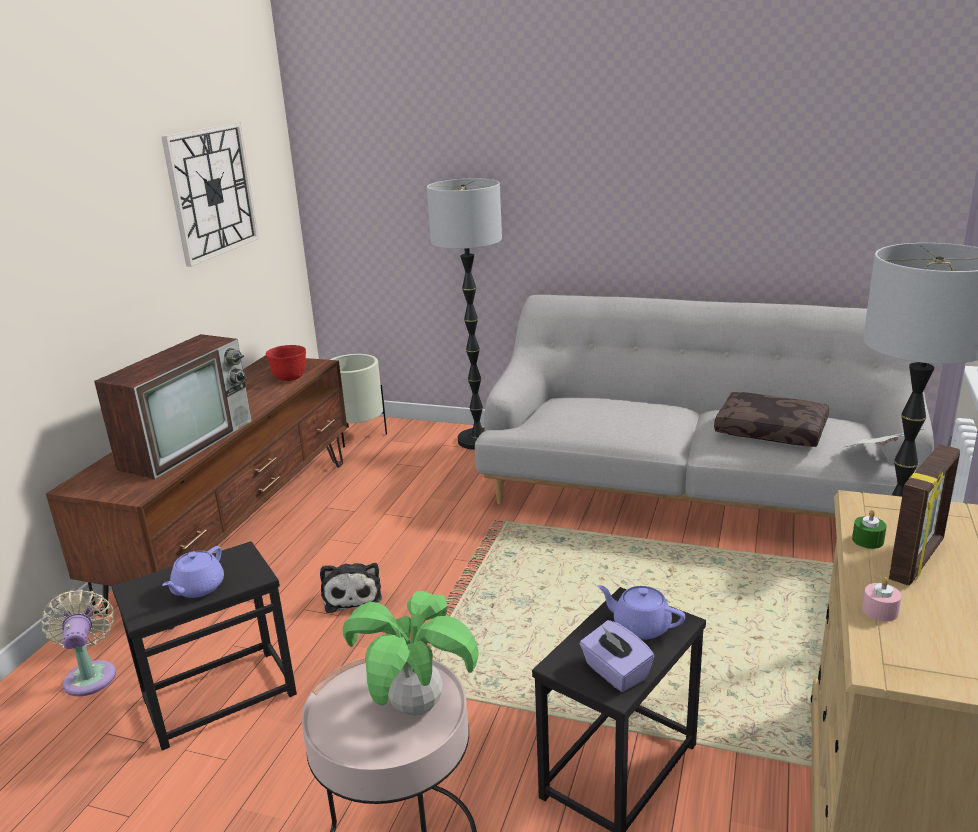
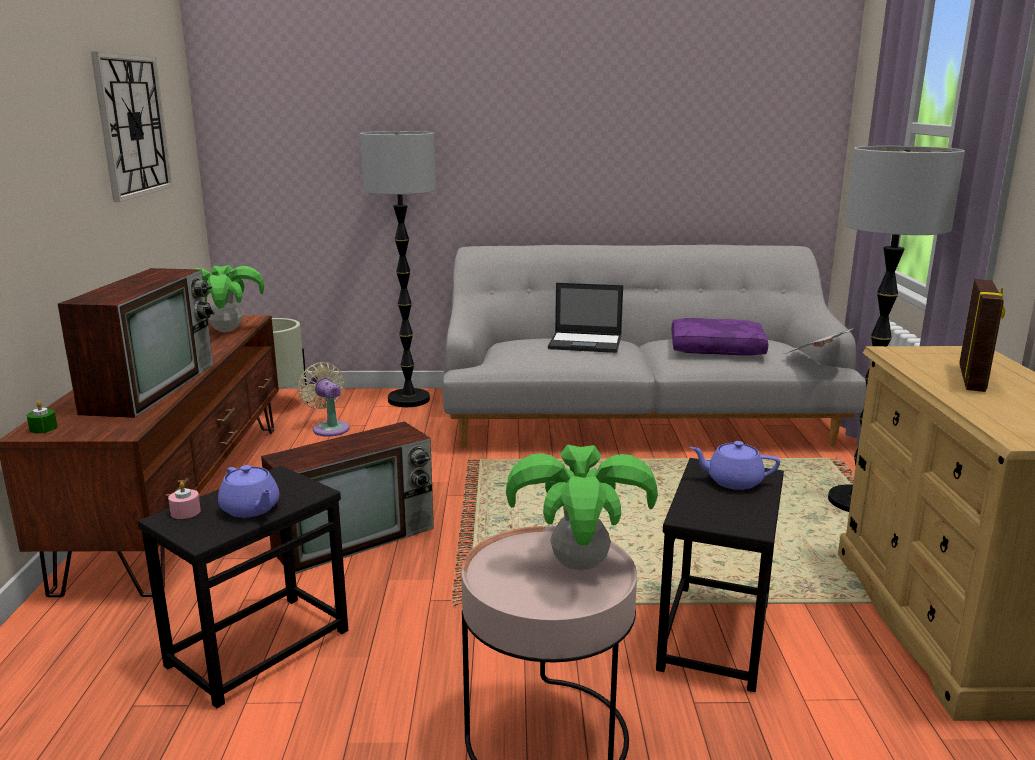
camera: 20 degrees left, 5 degrees down
beige fan [41,589,116,696] -> beige fan moved to [298,362,350,437]
purple teapot [163,546,224,598] -> purple teapot turned 45 degrees counterclockwise [218,465,280,518]
red bowl [265,345,306,381] -> potted plant [194,265,265,333]
plush toy [320,563,382,613] -> television [261,421,434,574]
purple tissue box [580,620,654,692] -> none
brown pillow [714,392,829,447] -> purple pillow [672,318,768,356]
green candle [852,510,887,549] -> green candle moved to [27,401,58,433]
pink candle [862,577,902,621] -> pink candle moved to [168,481,201,519]
none -> laptop [548,283,623,353]

